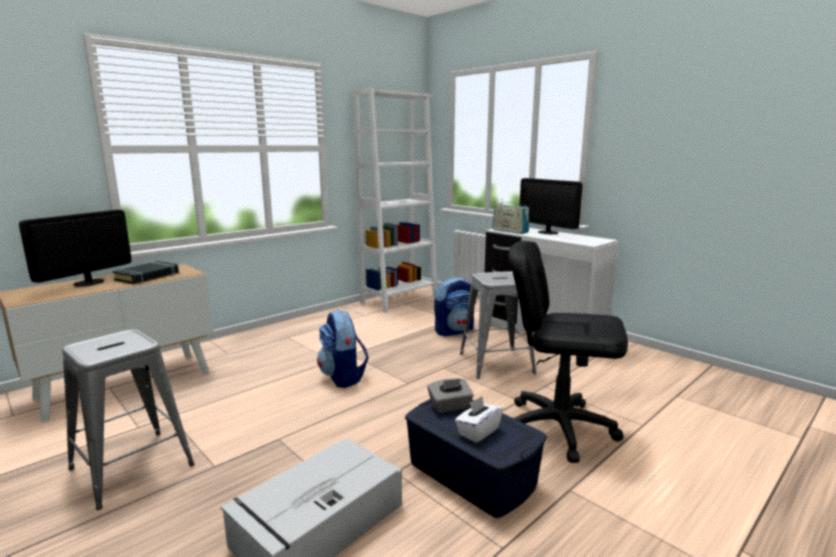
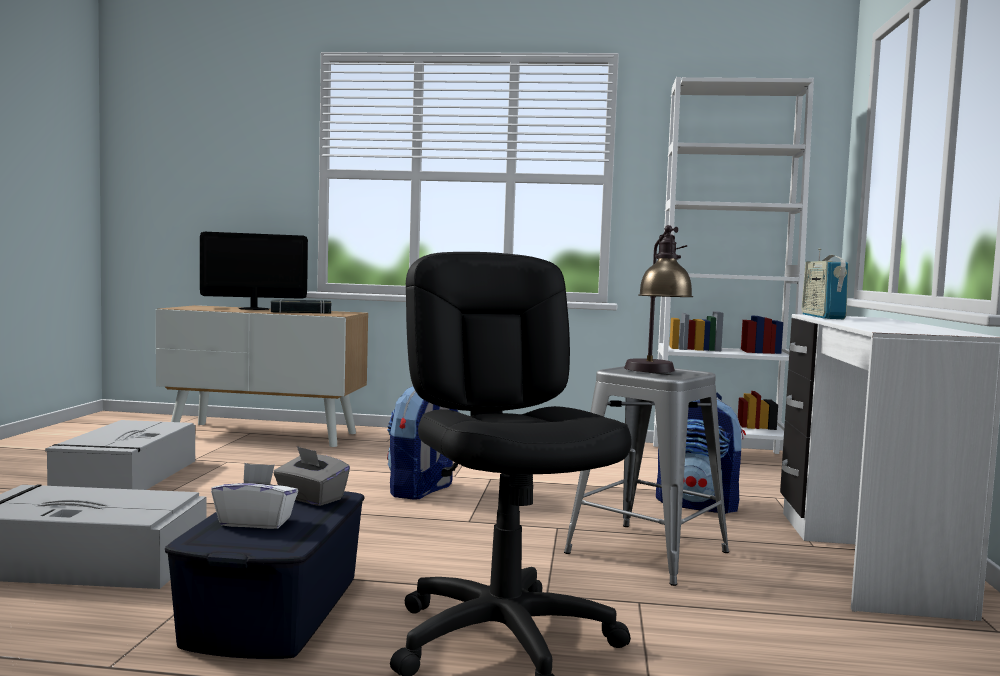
camera: 50 degrees right, 10 degrees down
grey stool [62,329,195,510] -> grey storage box [45,420,195,490]
monitor [520,178,583,234] -> none
none -> table lamp [624,225,693,373]

